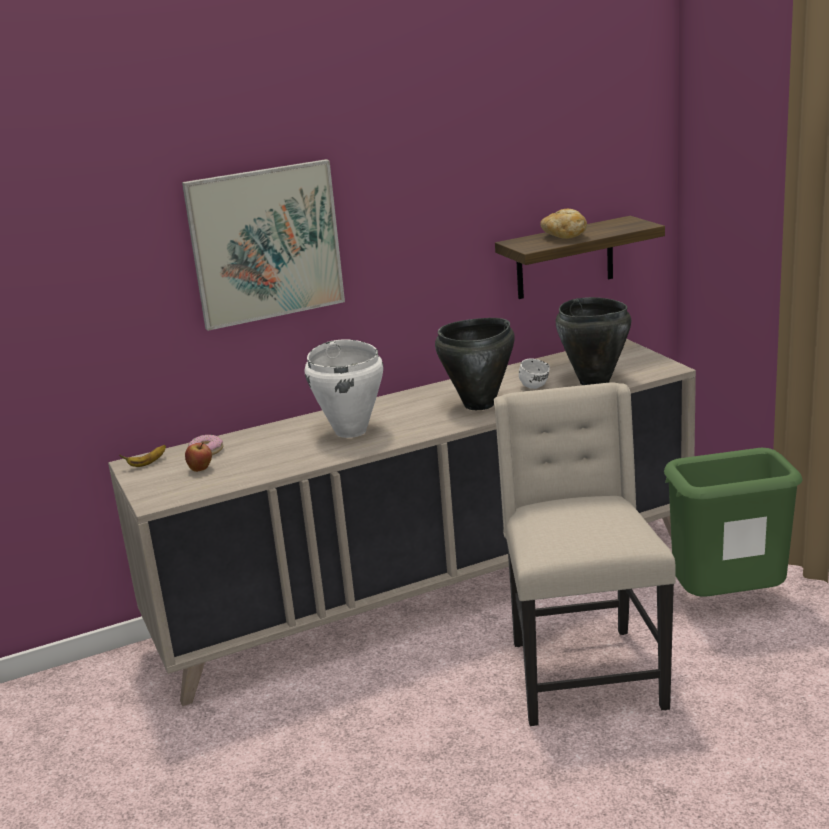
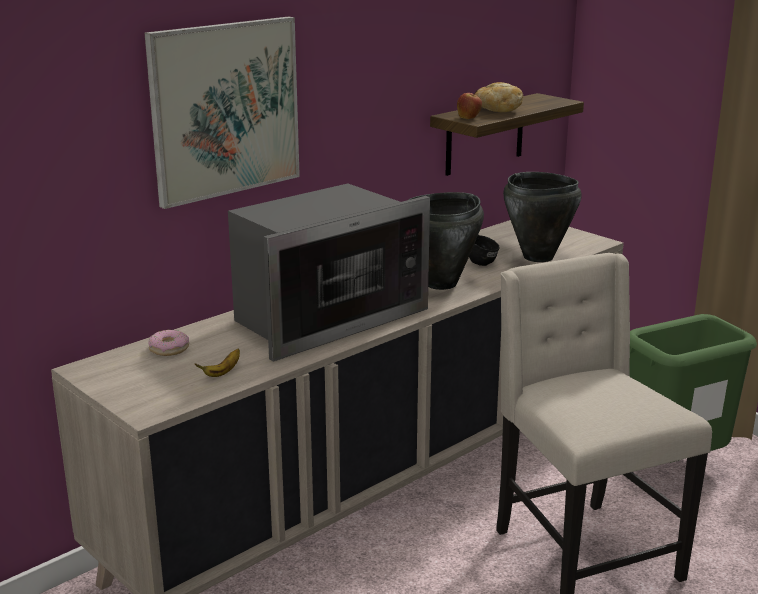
camera: 20 degrees left, 0 degrees up
banana [119,445,166,467] -> banana moved to [195,349,240,377]
apple [185,443,212,472] -> apple moved to [457,91,482,119]
white cooking pot [305,339,383,438] -> microwave [228,183,430,362]
white mug [519,358,550,389] -> black mug [469,235,500,266]

